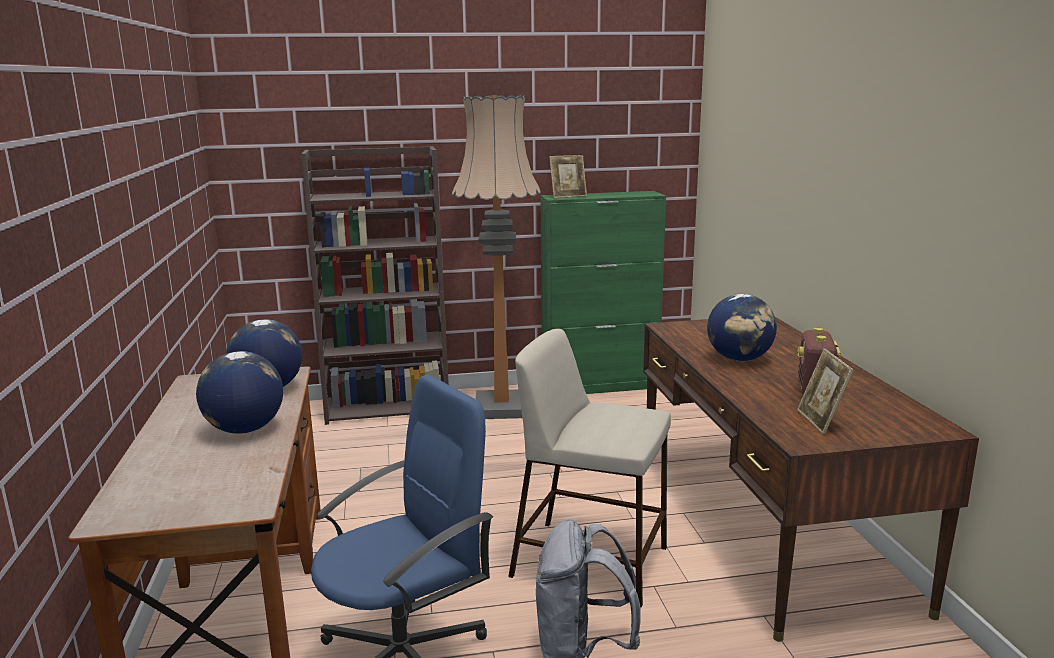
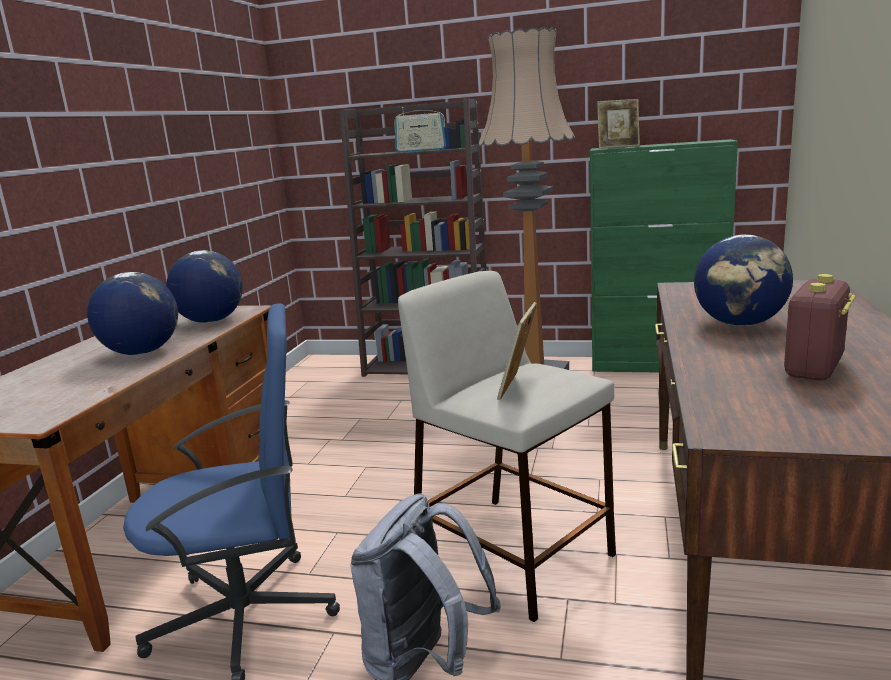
camera: 25 degrees right, 0 degrees up
picture frame [797,348,853,435] -> picture frame moved to [497,302,537,400]
none -> radio [394,107,446,152]

